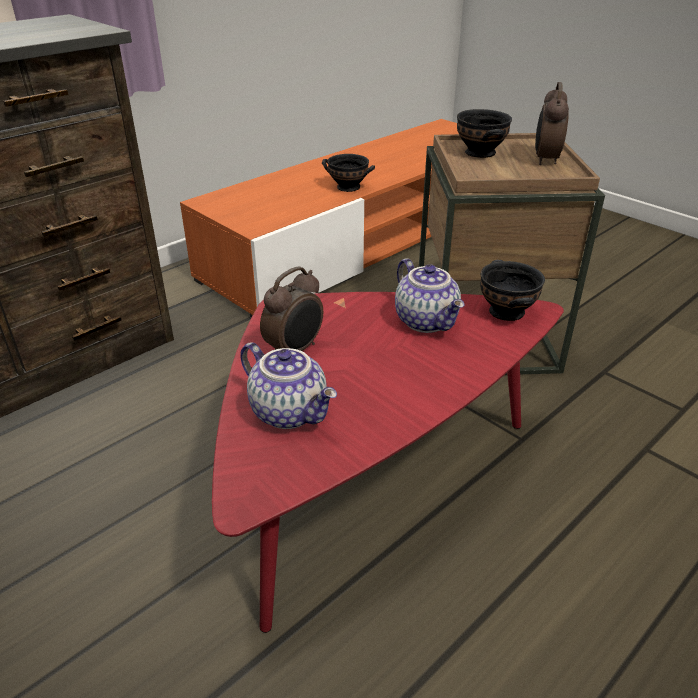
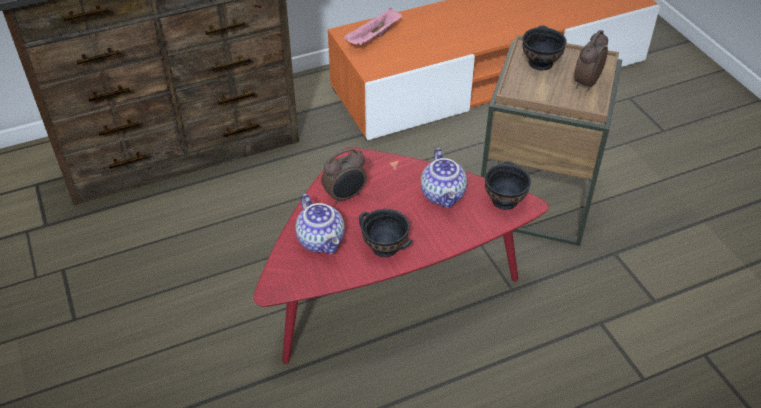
camera: 20 degrees right, 10 degrees up
black bowl [322,154,375,192] -> black bowl moved to [359,209,412,257]
none -> pink tray [344,8,402,45]

